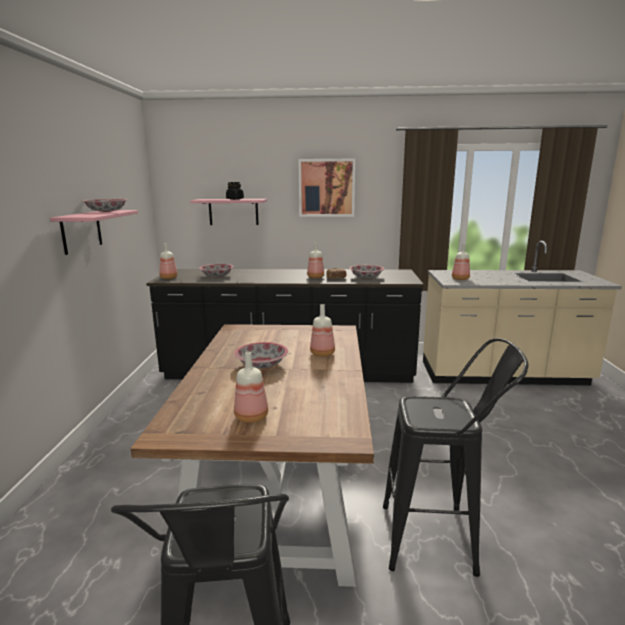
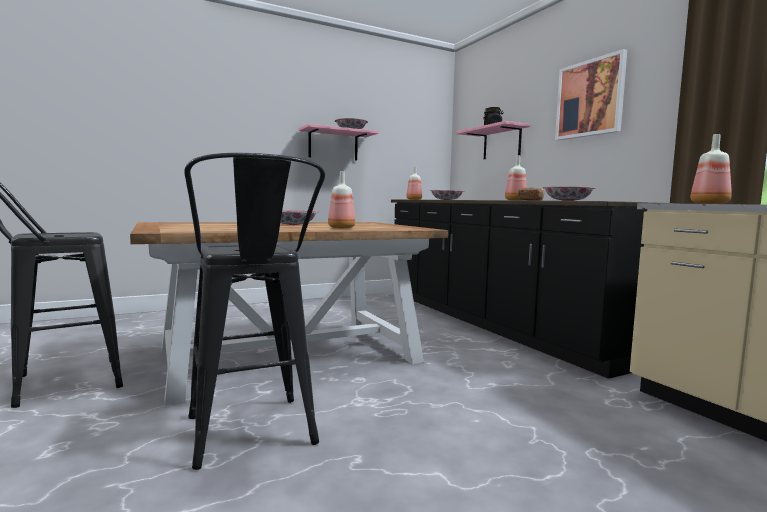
camera: 60 degrees right, 10 degrees down
bottle [234,352,268,423] -> none

